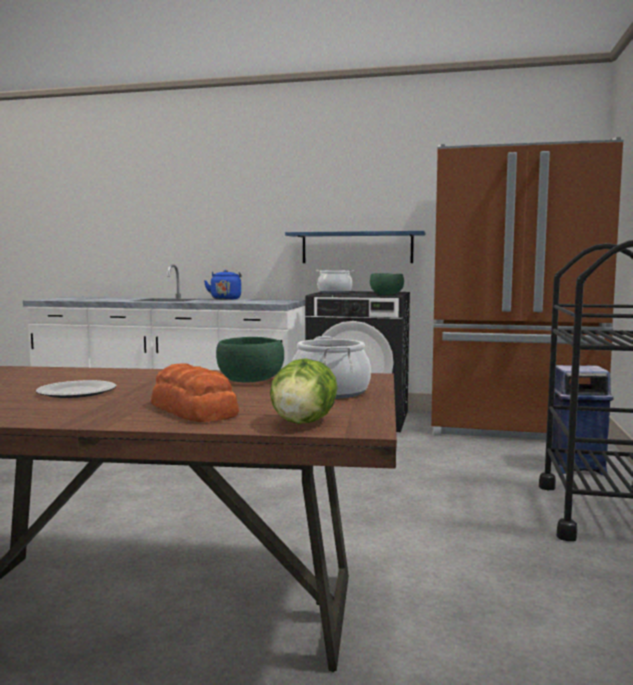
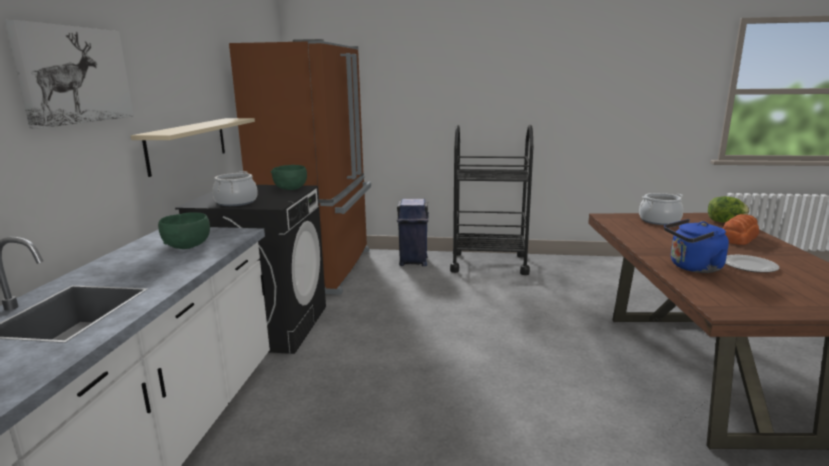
camera: 95 degrees left, 10 degrees up
blue kettle [204,270,242,300] -> blue kettle moved to [664,219,729,273]
green bowl [216,337,284,383] -> green bowl moved to [158,212,210,249]
blue shelf [285,231,425,263] -> beige shelf [131,118,255,177]
none -> picture [5,20,134,129]

